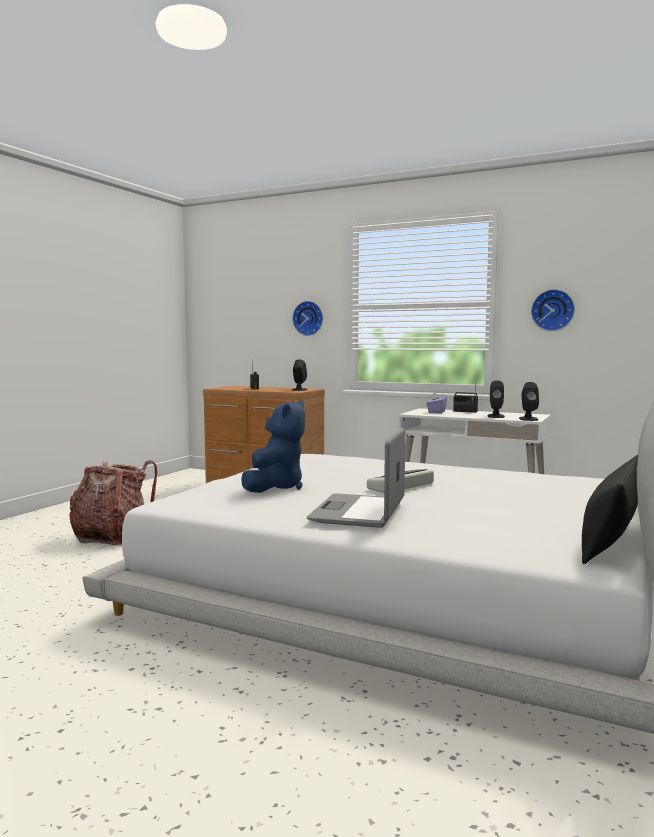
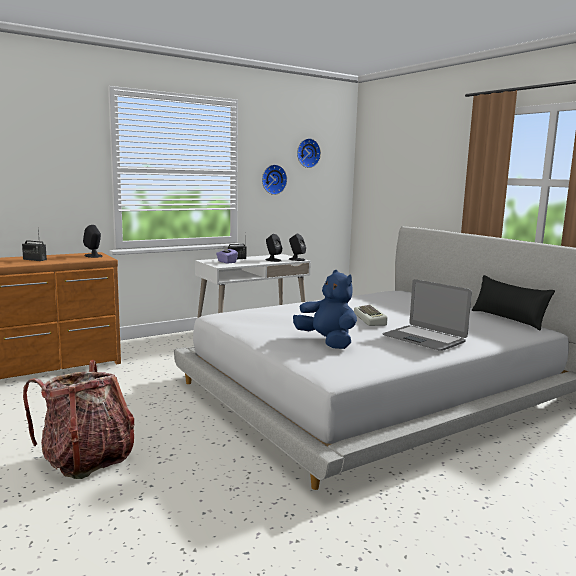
camera: 60 degrees left, 5 degrees up
wall clock [292,301,323,336] -> wall clock moved to [297,138,321,168]

